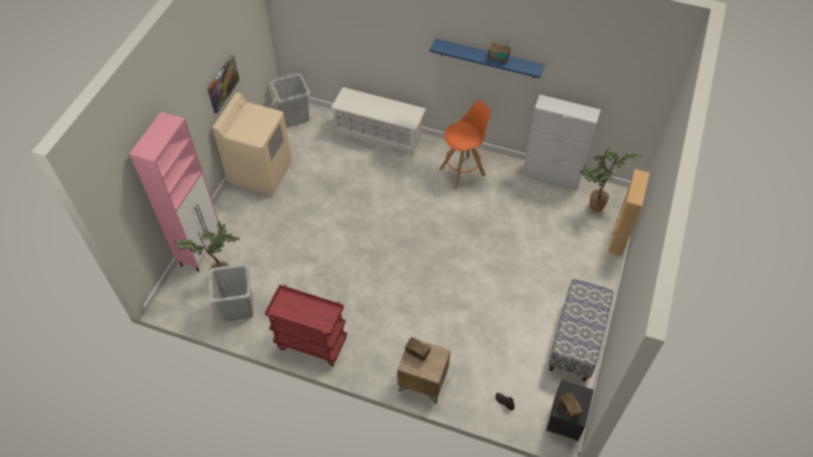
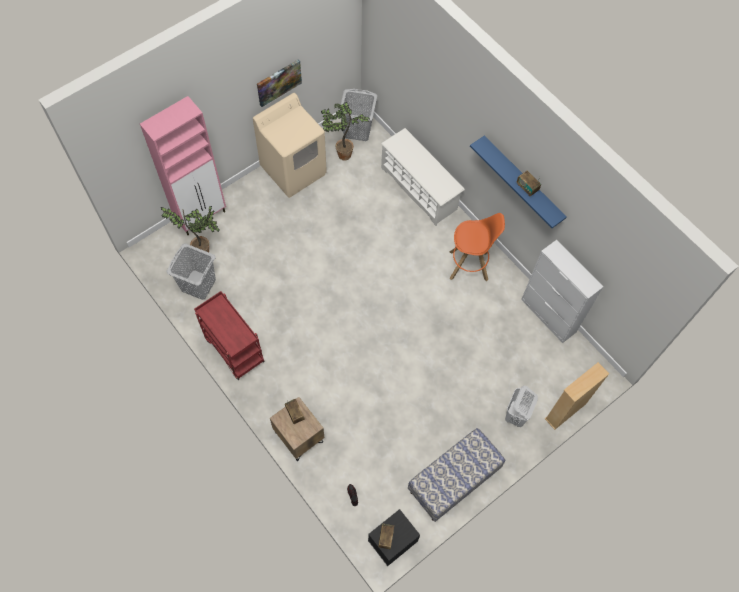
camera: 30 degrees right, 10 degrees up
potted plant [580,149,641,212] -> potted plant moved to [321,102,370,161]
none -> white laundry basket [505,386,538,427]

